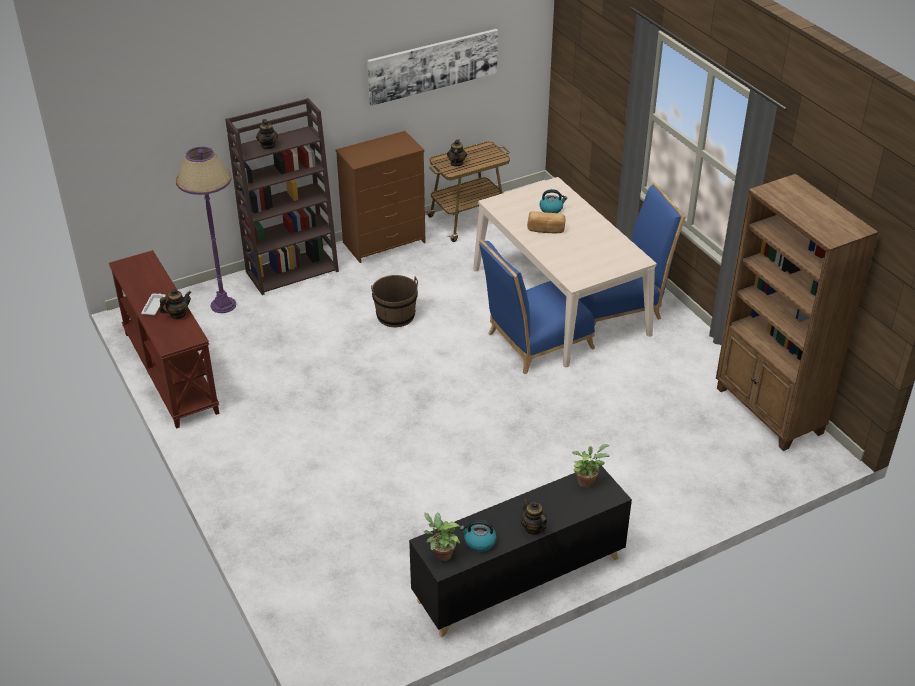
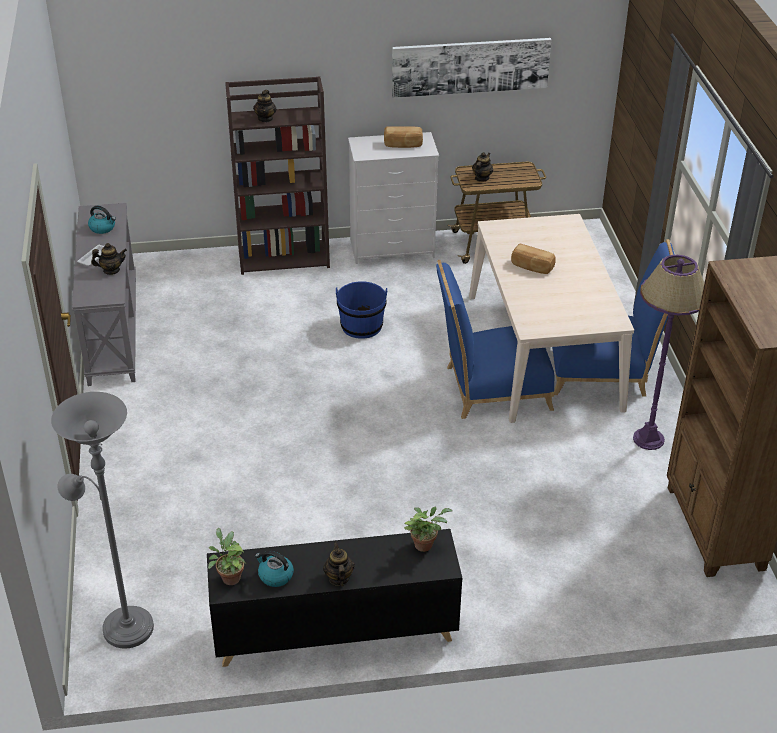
camera: 20 degrees right, 0 degrees up
brown console table [109,250,219,429] -> grey console table [72,203,136,386]
purple floor lamp [176,147,236,313] -> purple floor lamp moved to [633,255,704,450]
brown dresser [336,131,426,263] -> white dresser [348,132,439,264]
brown bucket [371,275,418,327] -> blue bucket [336,281,387,339]
kettle [539,189,567,213] -> kettle moved to [88,206,116,234]
none -> grey floor lamp [51,392,154,649]
none -> bread [384,126,423,148]

